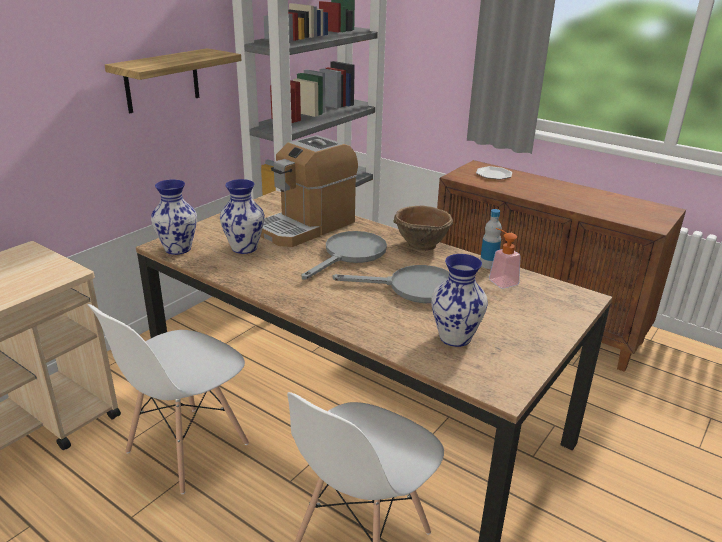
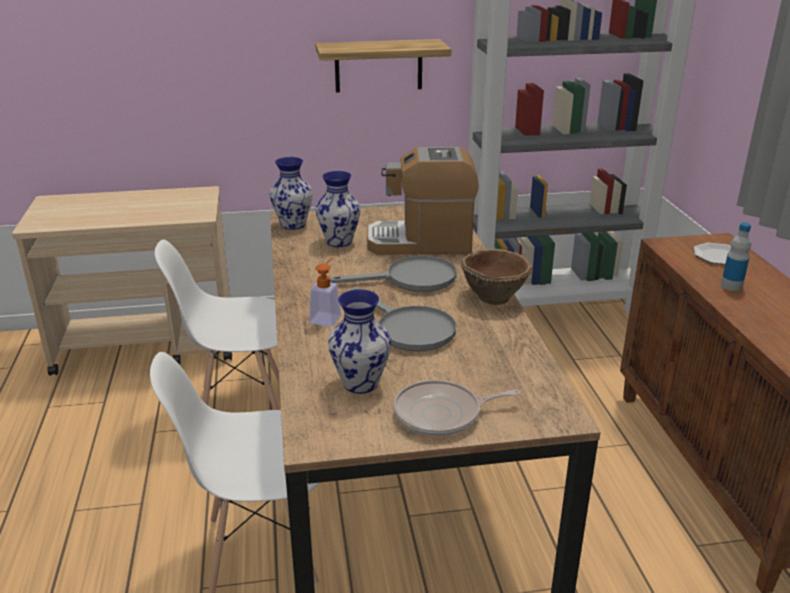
camera: 45 degrees right, 0 degrees up
bottle [480,209,502,269] -> bottle moved to [721,222,751,291]
soap dispenser [489,228,521,288] -> soap dispenser moved to [309,257,341,327]
none -> frying pan [394,380,520,436]

